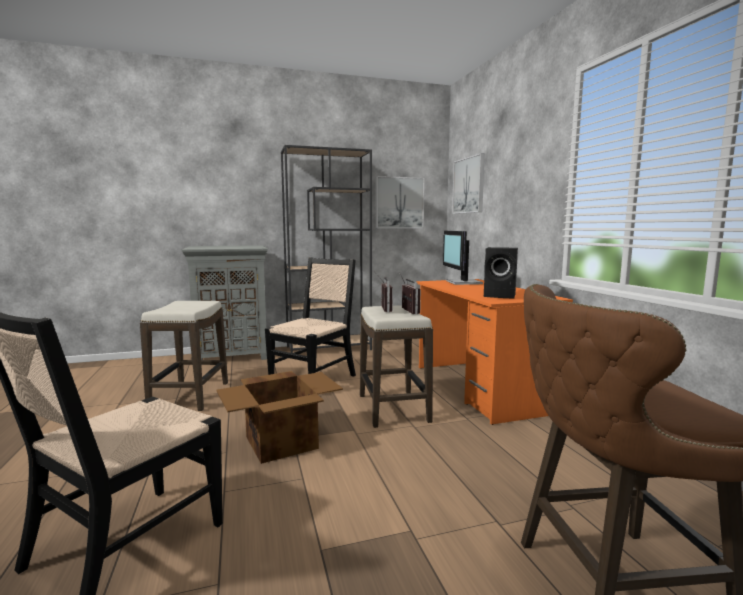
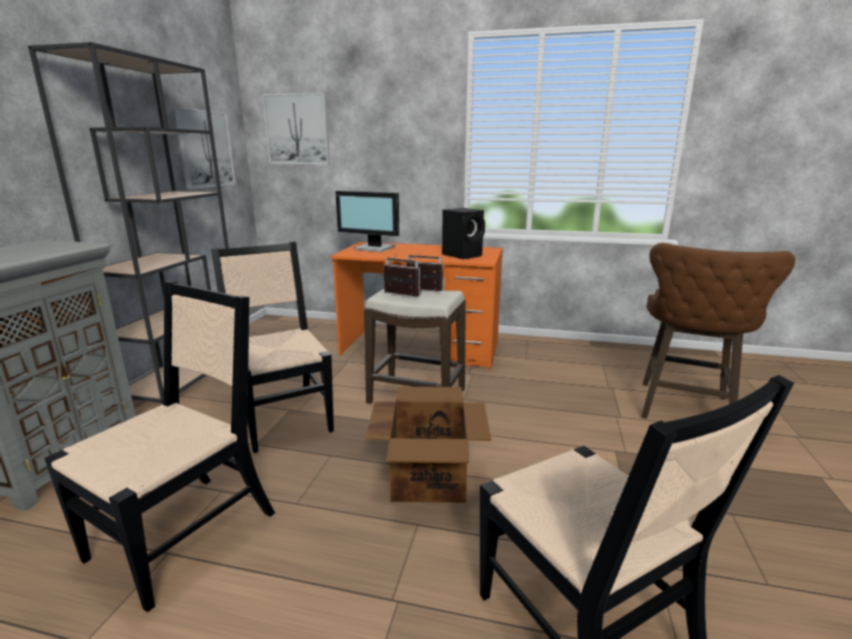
camera: 60 degrees left, 10 degrees up
stool [140,301,228,411] -> chair [44,281,275,612]

